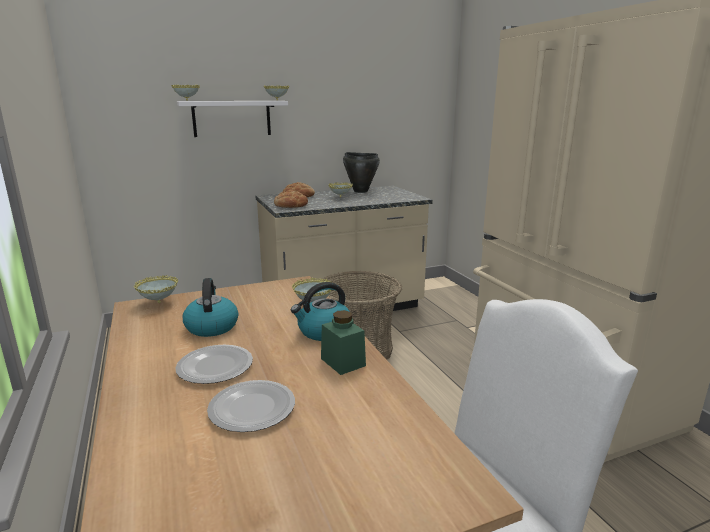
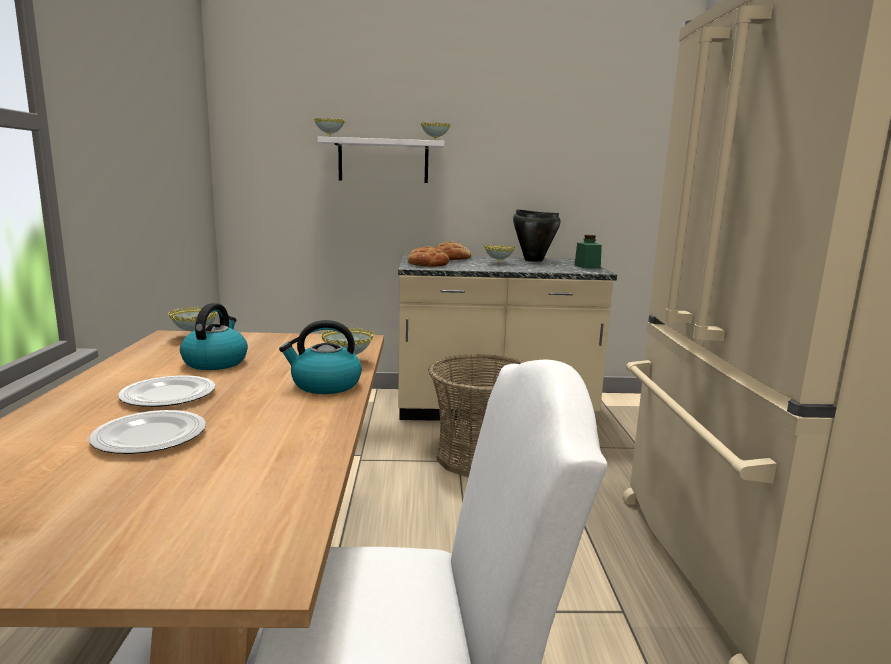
camera: 20 degrees right, 5 degrees down
green jar [321,310,366,375] -> green jar moved to [574,235,602,269]

